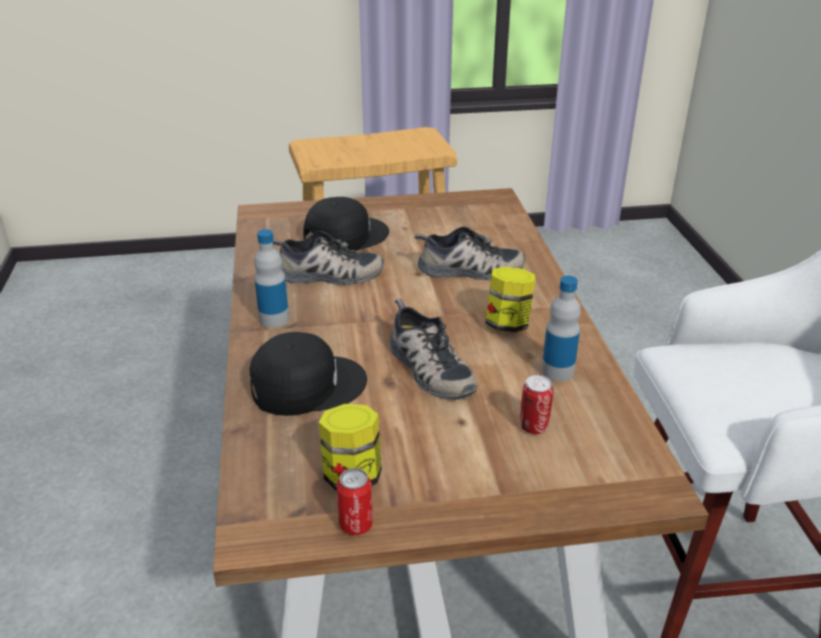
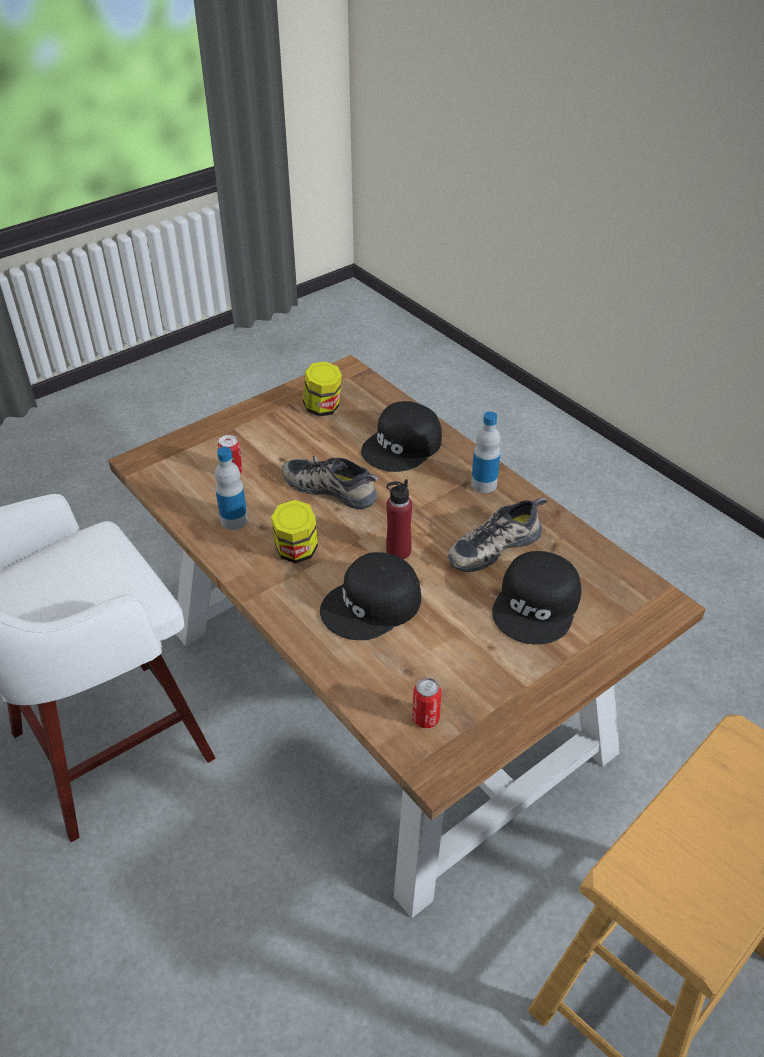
camera: 150 degrees right, 10 degrees up
can [337,468,373,535] -> can moved to [413,678,441,728]
shoe [414,226,525,280] -> black cap [320,552,421,640]
none -> red bottle [386,479,412,559]

